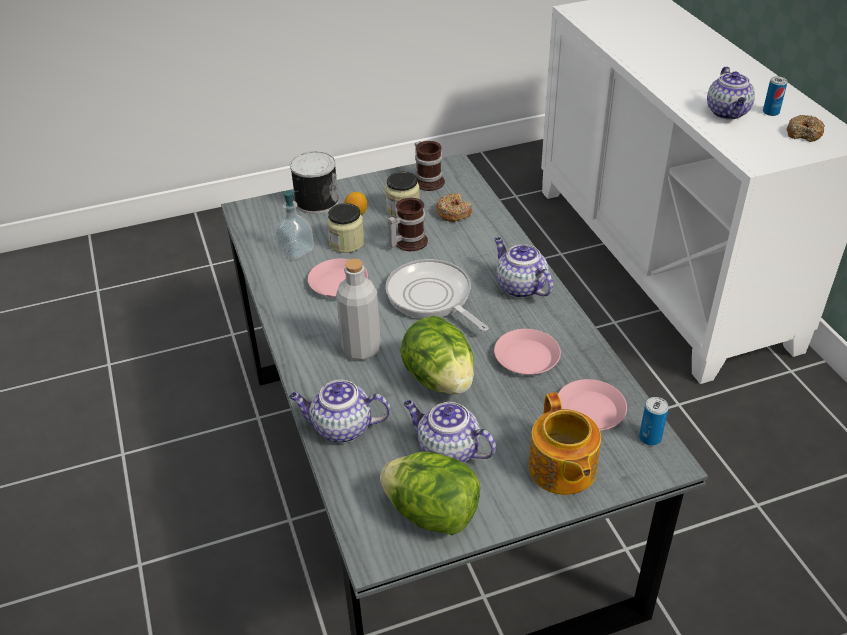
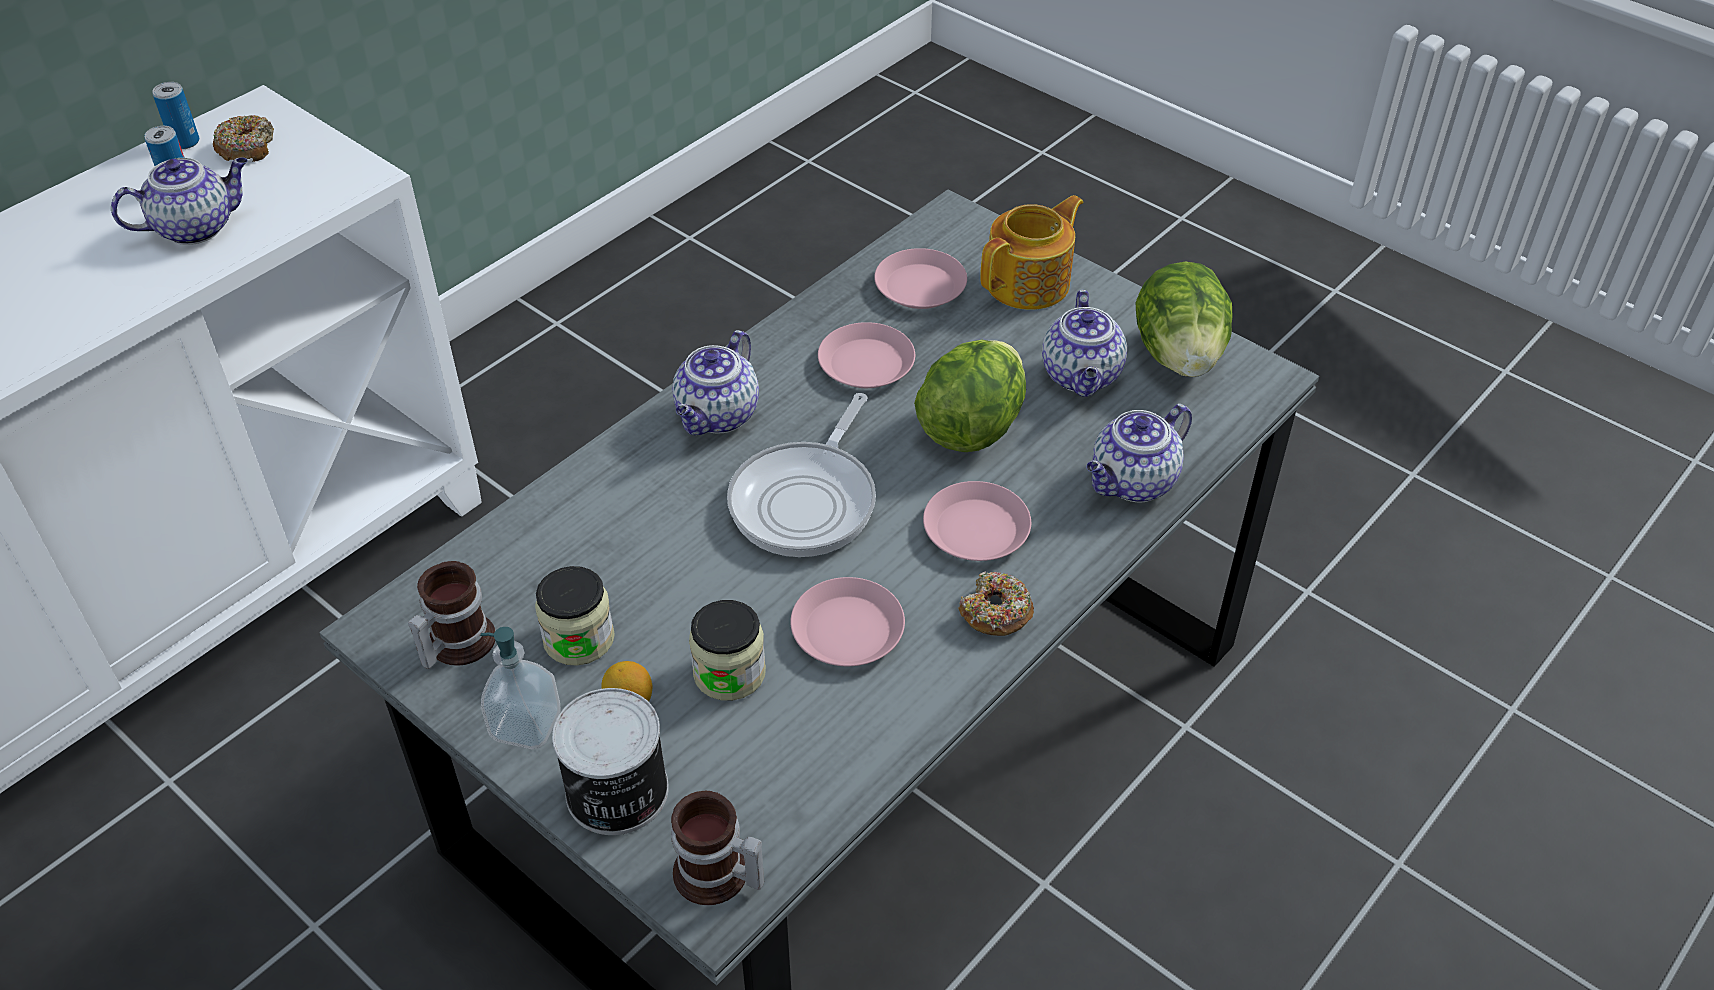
camera: 120 degrees left, 5 degrees up
soap dispenser [275,191,314,260] -> soap dispenser moved to [480,627,561,749]
teapot [289,380,391,443] -> teapot turned 75 degrees clockwise [1086,404,1192,502]
grey bottle [336,259,381,360] -> pink plate [923,481,1031,561]
mug [387,198,428,251] -> mug moved to [671,791,764,905]
donut [436,193,472,222] -> donut moved to [958,571,1034,636]
can [639,397,669,446] -> can moved to [152,82,199,149]

